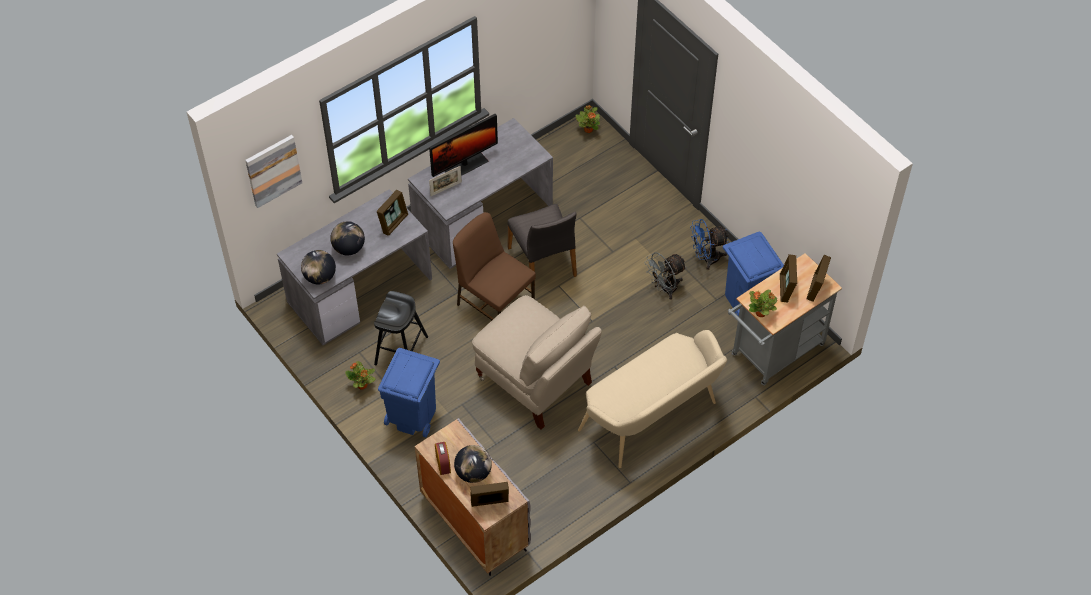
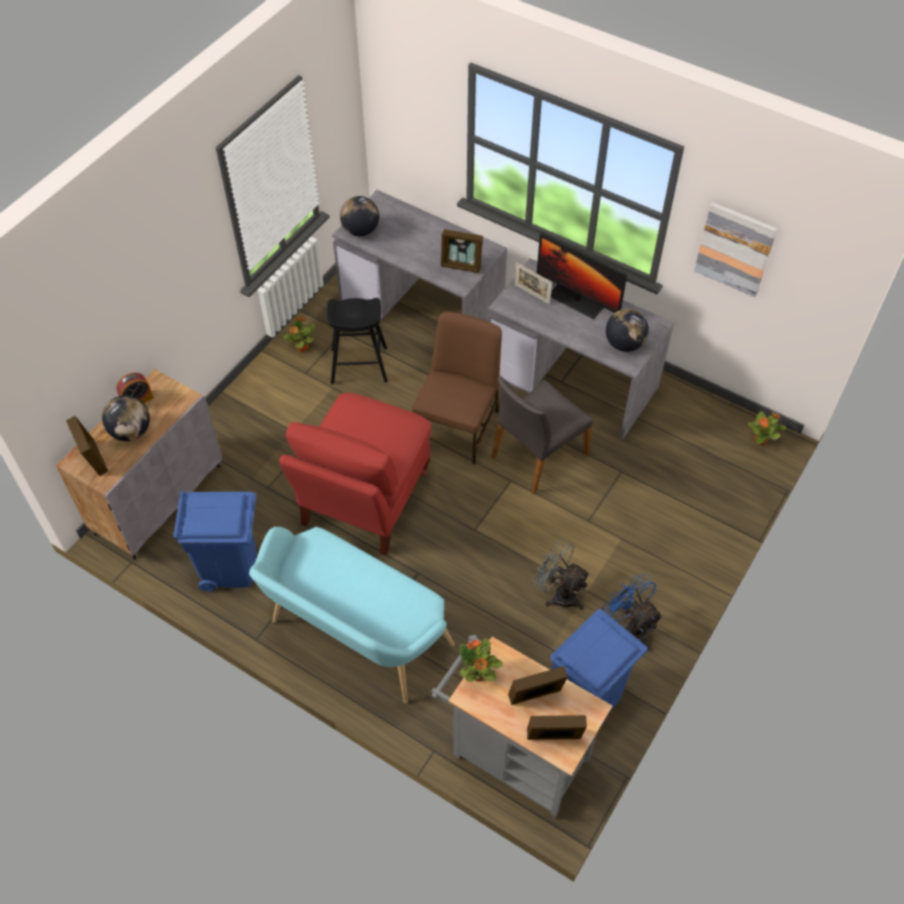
camera: 70 degrees right, 0 degrees up
picture [245,135,302,208] -> picture moved to [694,202,777,297]
globe [330,221,365,255] -> globe moved to [606,309,649,352]
blue trash can [378,348,440,437] -> blue trash can moved to [173,491,257,592]
beige chair [472,295,602,430] -> red chair [279,393,431,556]
beige bench [578,330,727,468] -> turquoise bench [249,527,455,703]

